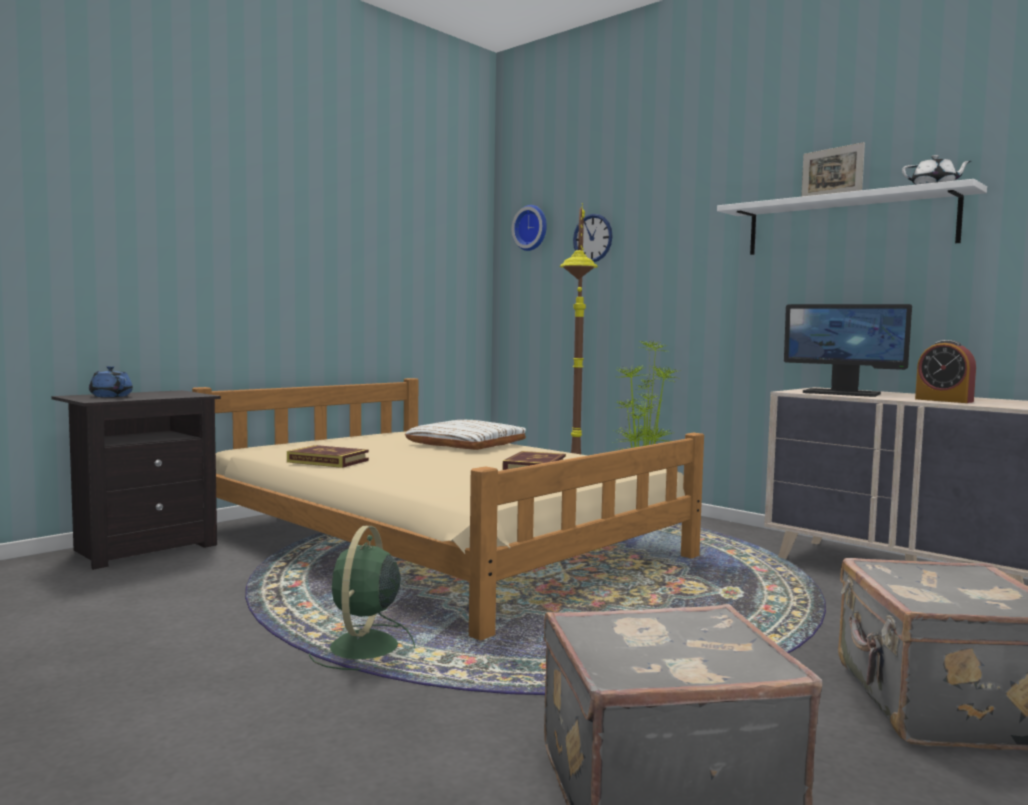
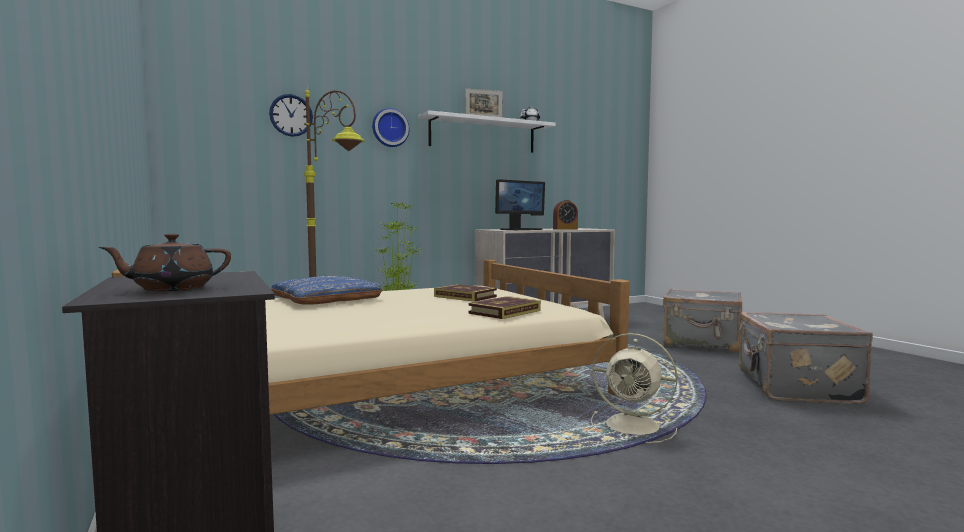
camera: 70 degrees left, 0 degrees up
blue teapot [89,366,133,397] -> brown teapot [99,234,231,291]
book [287,445,369,468] -> book moved to [469,296,541,319]
green fan [309,526,415,670] -> beige fan [591,333,677,443]
white pillow [405,420,526,450] -> blue pillow [271,276,382,304]
wall clock [512,205,547,251] -> wall clock moved to [372,108,409,147]

